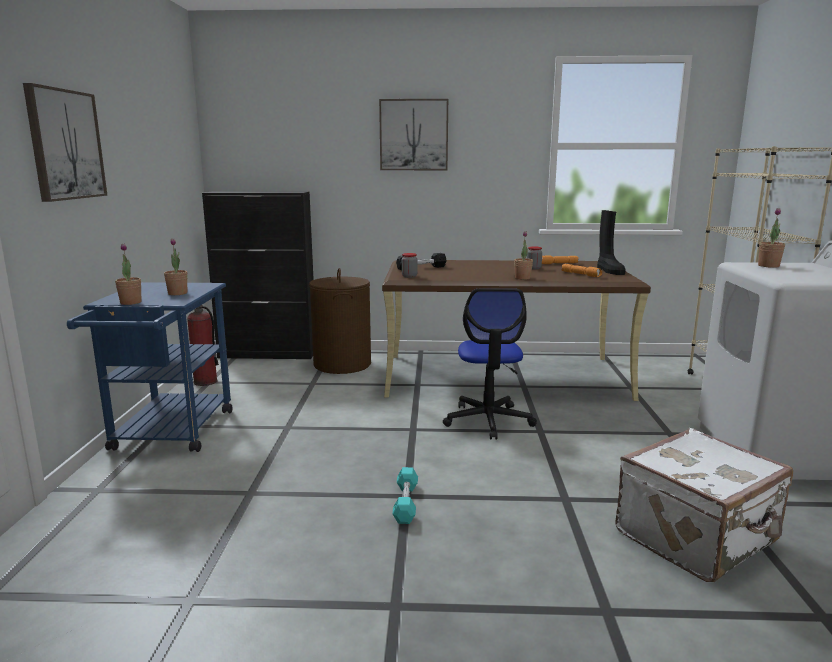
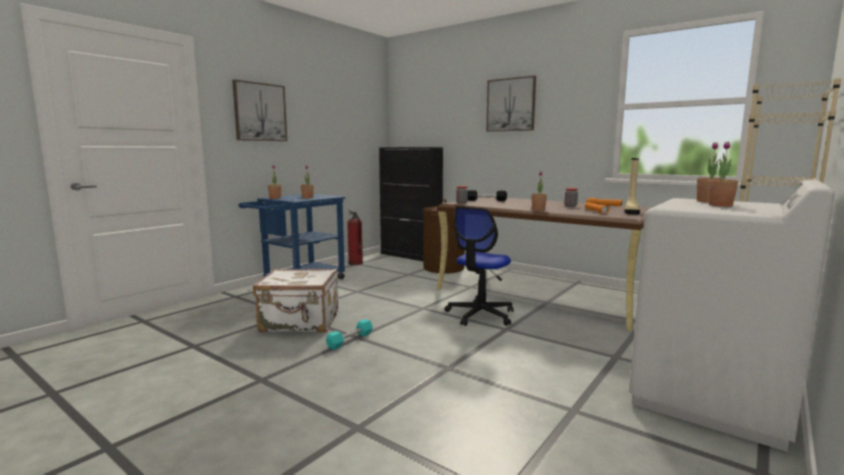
camera: 35 degrees right, 5 degrees down
black boot [597,210,626,275] -> beige boot [624,158,640,215]
white suitcase [615,428,793,582] -> white suitcase moved to [253,269,338,332]
none -> potted plant [708,141,738,207]

